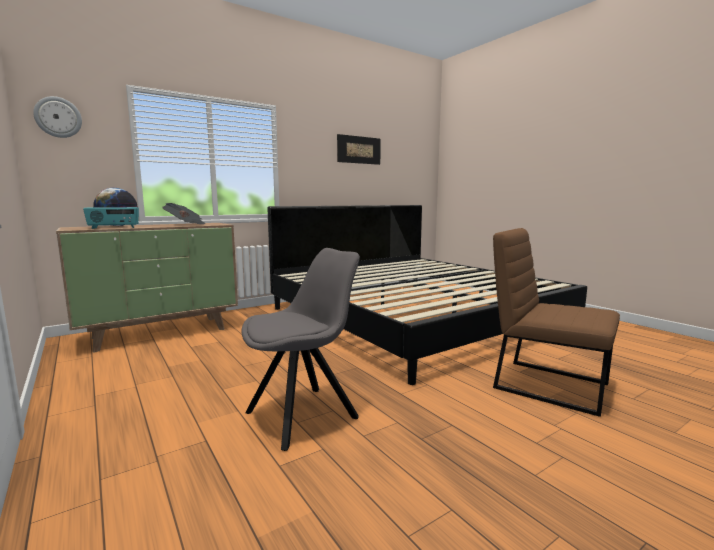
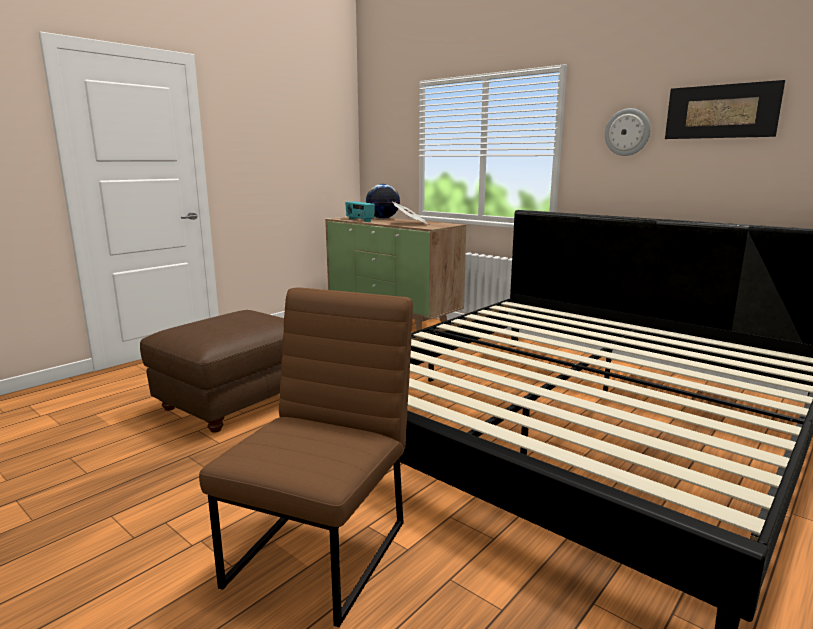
camera: 75 degrees right, 5 degrees up
wall clock [33,96,82,138] -> wall clock moved to [605,108,650,156]
grey chair [242,248,360,451] -> brown ottoman [140,310,284,433]

